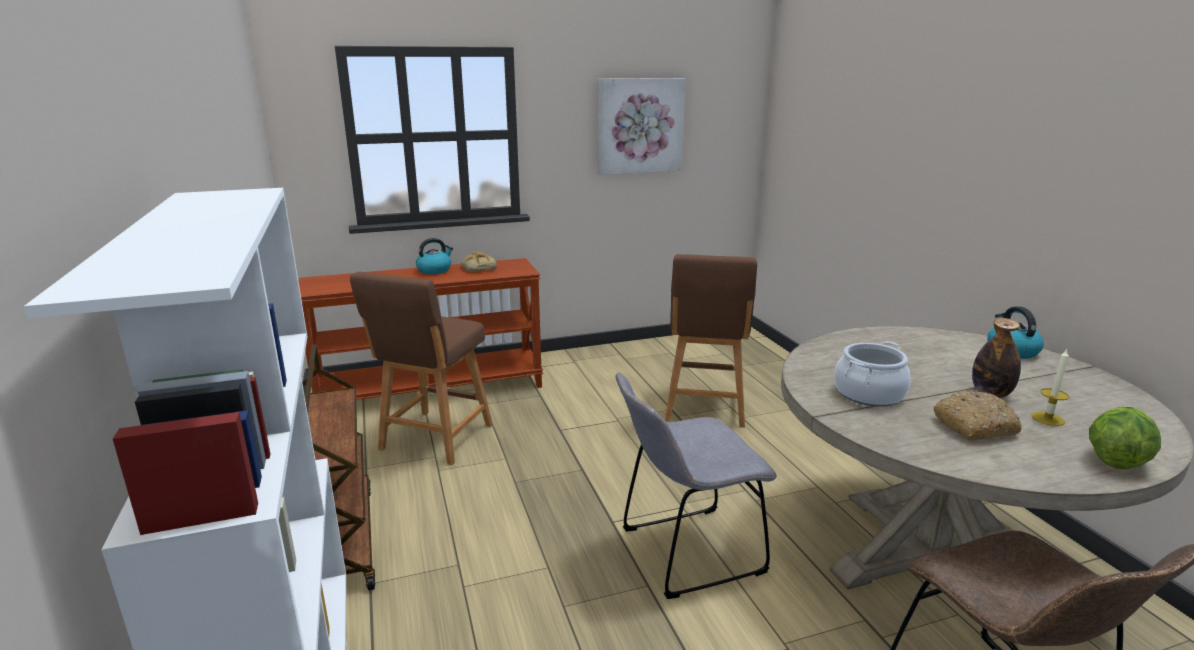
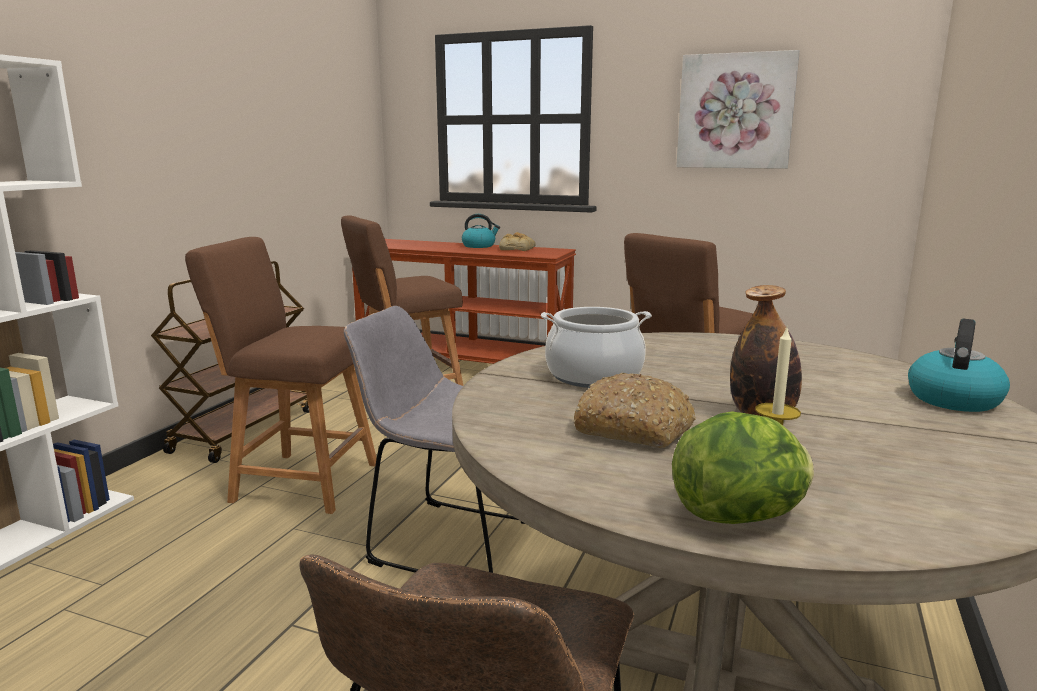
camera: 40 degrees right, 5 degrees down
none -> brown stool [185,237,377,514]

